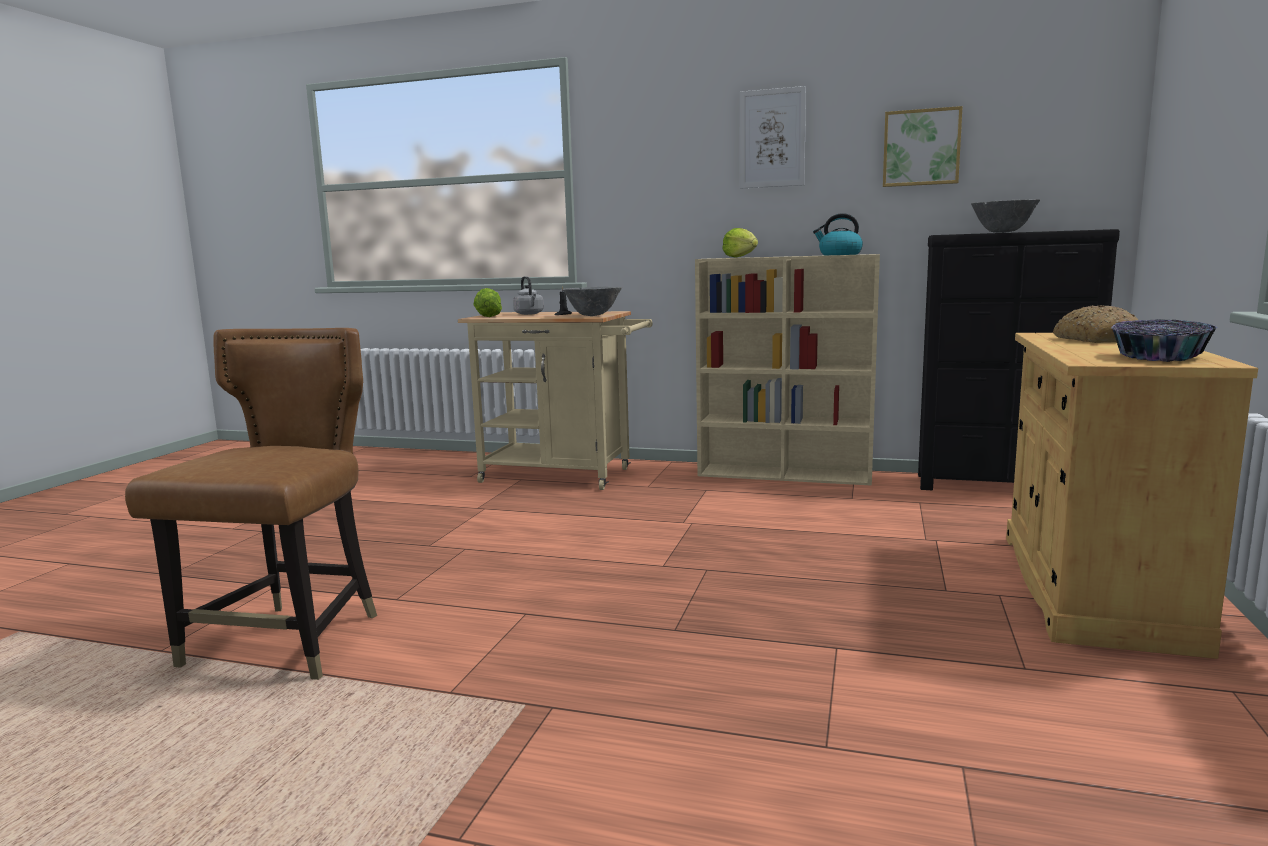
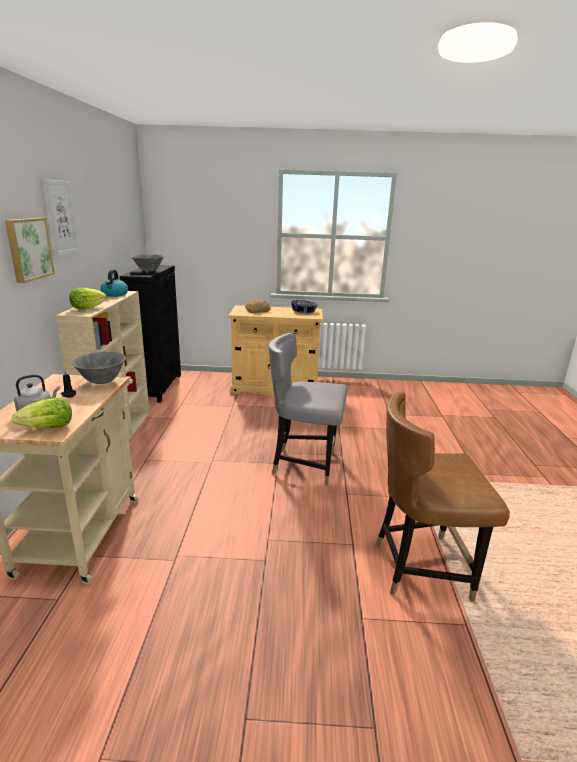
camera: 105 degrees left, 10 degrees up
picture [883,106,963,187] -> picture moved to [5,218,55,283]
none -> grey chair [268,333,347,485]

